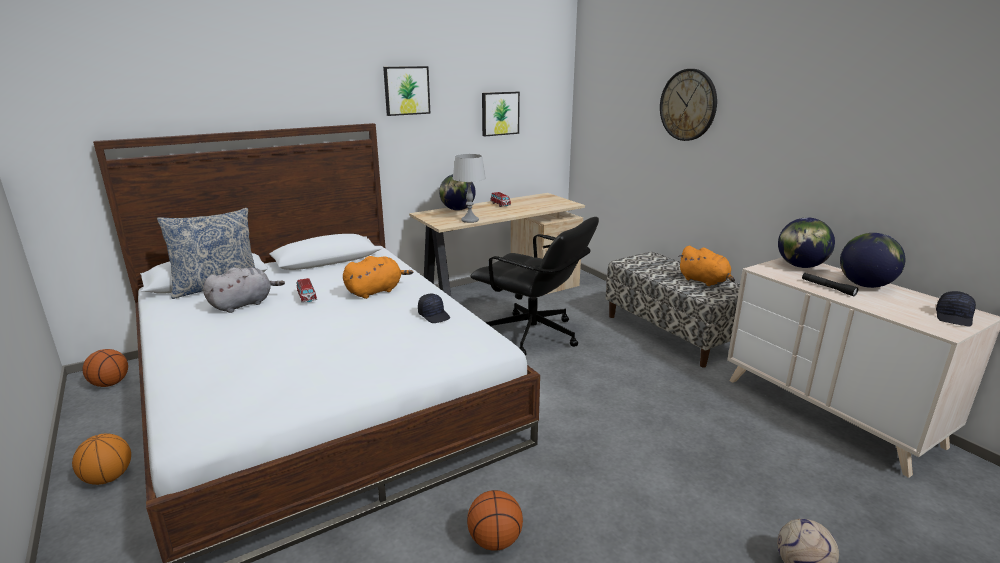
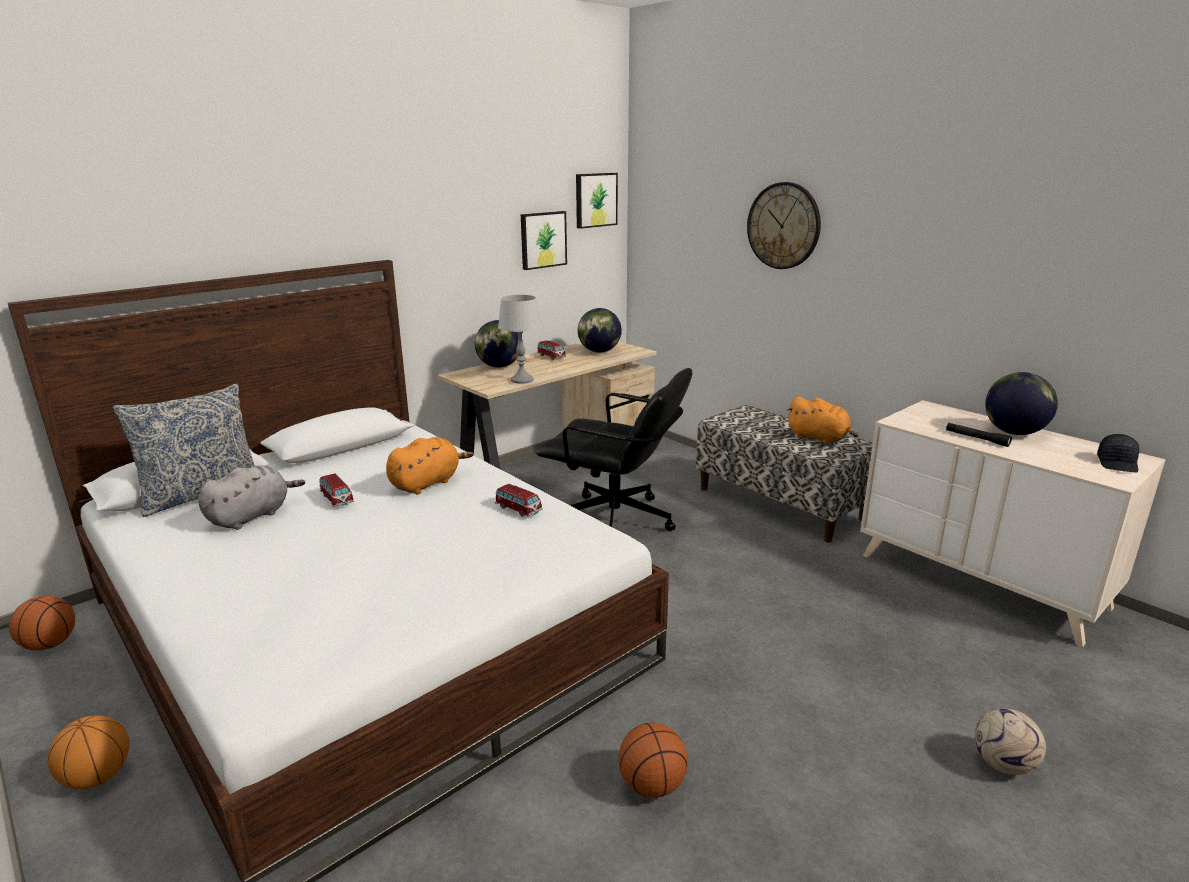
camera: 10 degrees left, 0 degrees up
picture [383,66,431,116] -> picture moved to [576,173,618,229]
black cap [418,294,450,323] -> toy car [495,484,542,517]
globe [778,218,835,268] -> globe moved to [578,308,622,353]

